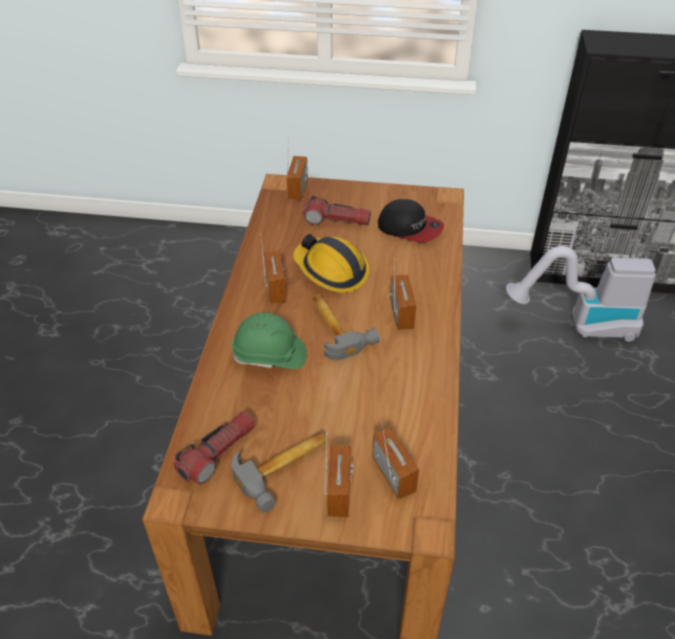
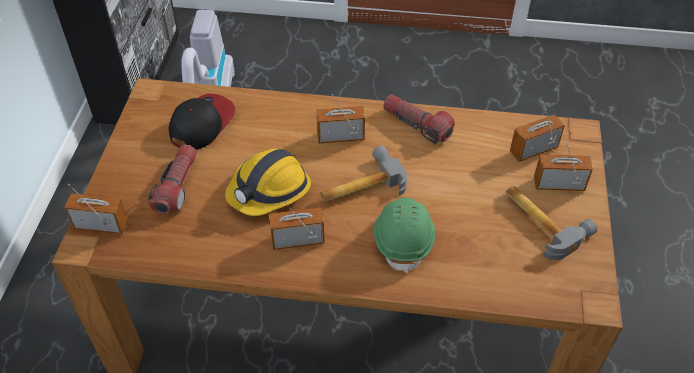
camera: 90 degrees left, 5 degrees up
flashlight [173,411,256,484] -> flashlight moved to [383,94,455,144]

